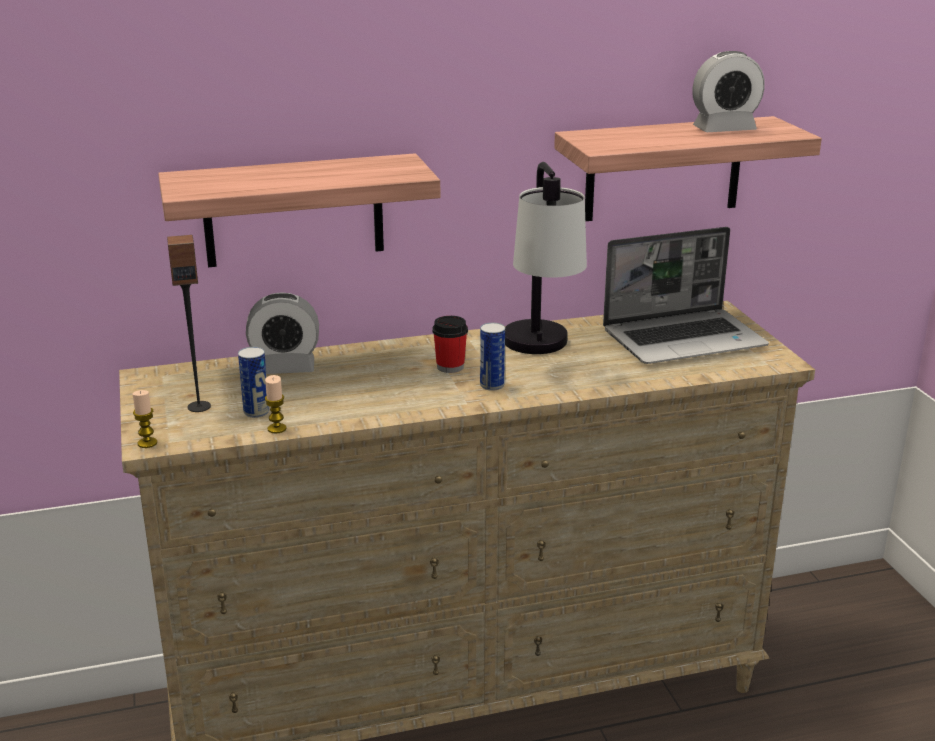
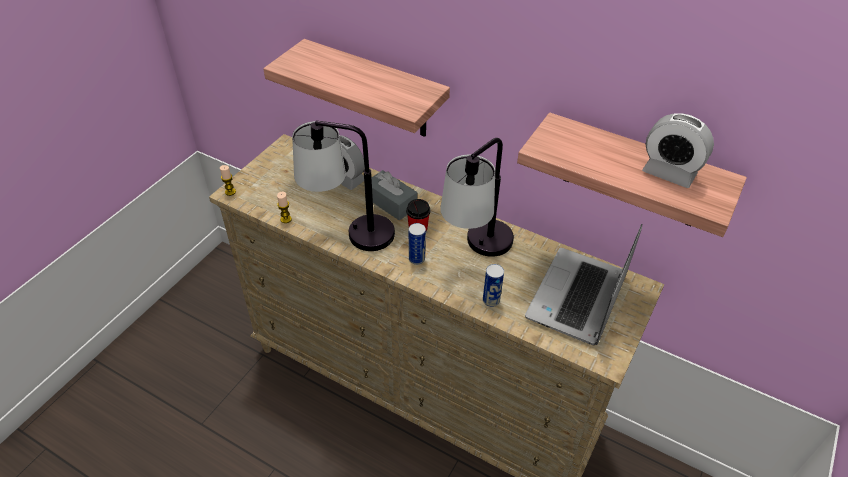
camera: 45 degrees right, 20 degrees up
speaker [167,235,211,412] -> none
can [238,347,269,418] -> can moved to [483,264,504,307]
laptop [603,227,769,364] -> laptop turned 90 degrees clockwise [525,224,642,345]
none -> table lamp [292,121,395,251]
none -> grey tissue box [372,170,417,220]

